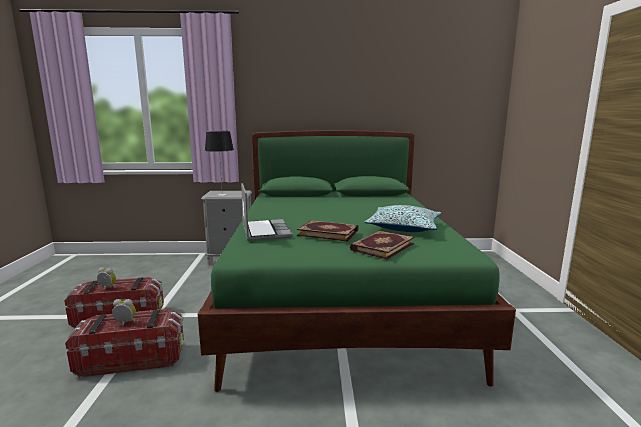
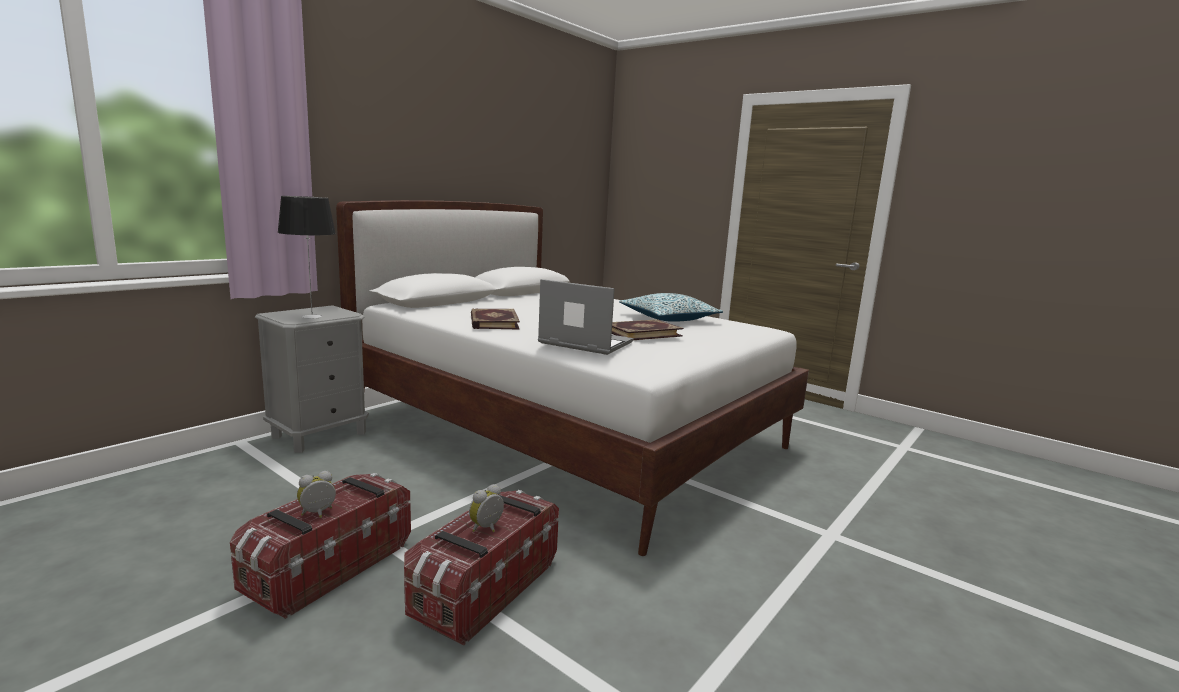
camera: 50 degrees left, 0 degrees up
green bed [198,130,516,392] -> white bed [336,200,809,556]
book [350,231,414,260] -> book moved to [471,308,520,330]

